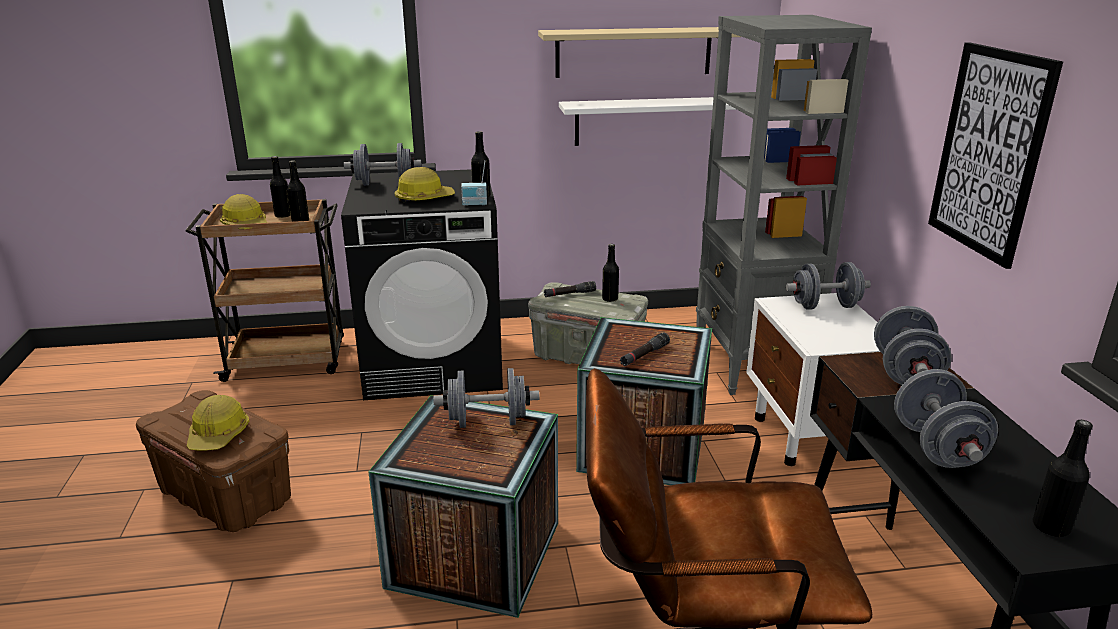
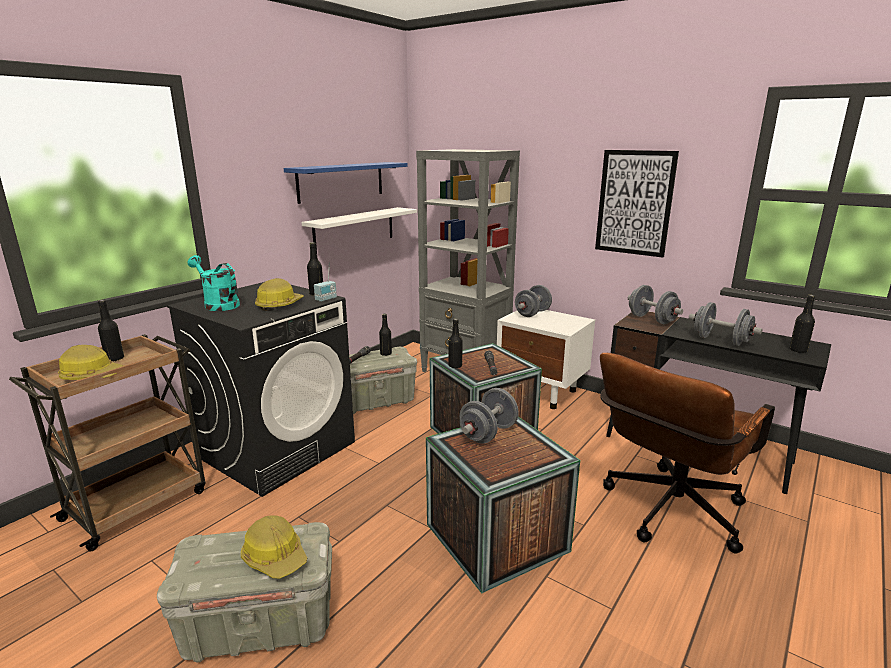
camera: 45 degrees left, 5 degrees down
brown storage box [136,390,291,532] -> grey storage box [157,522,332,663]
black bottle [287,160,309,222] -> black bottle moved to [449,319,463,368]
grey dumbbell [344,143,421,186] -> turquoise watering can [187,255,240,311]
beige shelf [538,27,741,78] -> blue shelf [284,162,408,204]

